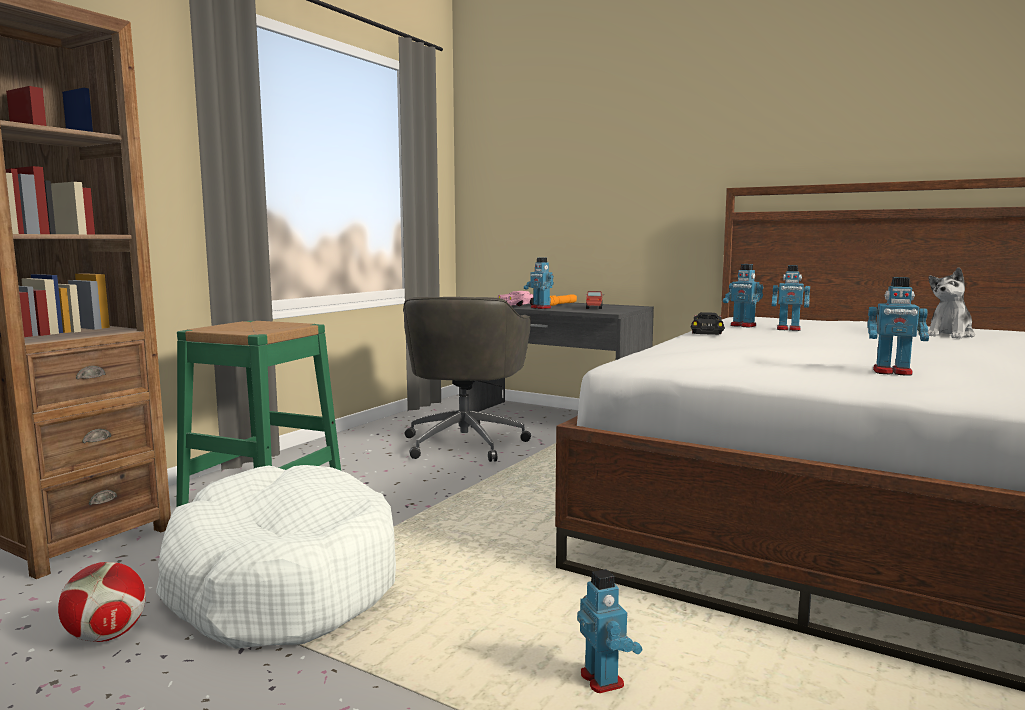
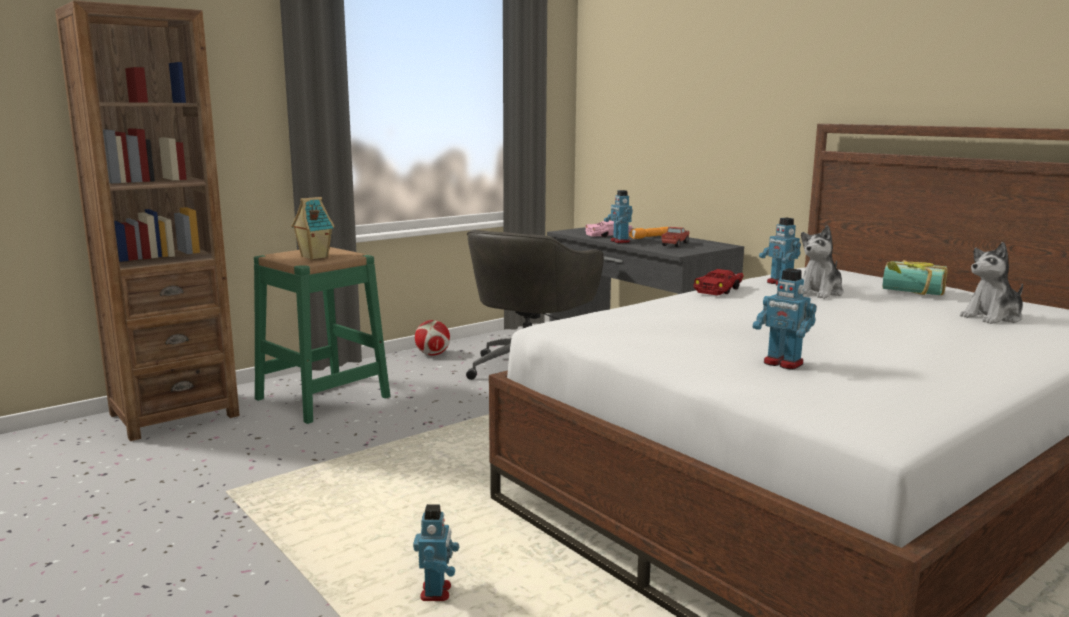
camera: 20 degrees right, 5 degrees up
football [58,562,146,642] -> football moved to [415,320,450,356]
white dog bed [156,465,396,649] -> none
black toy car [690,312,725,335] -> red toy car [693,269,744,296]
toy robot [772,265,810,331] -> plush toy [801,226,844,299]
none -> toy house [291,197,335,260]
none -> book [883,260,948,295]

